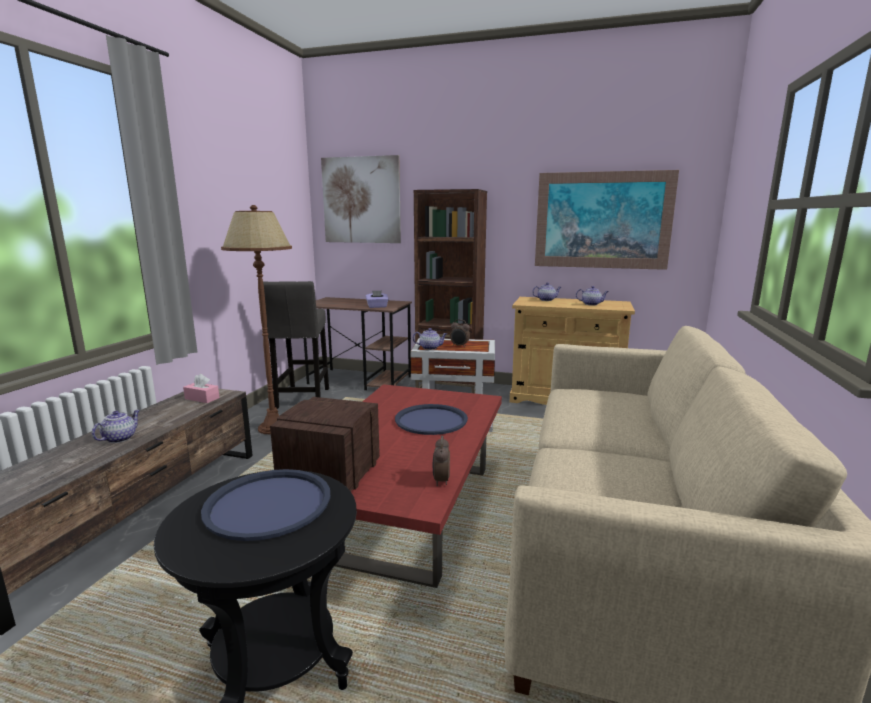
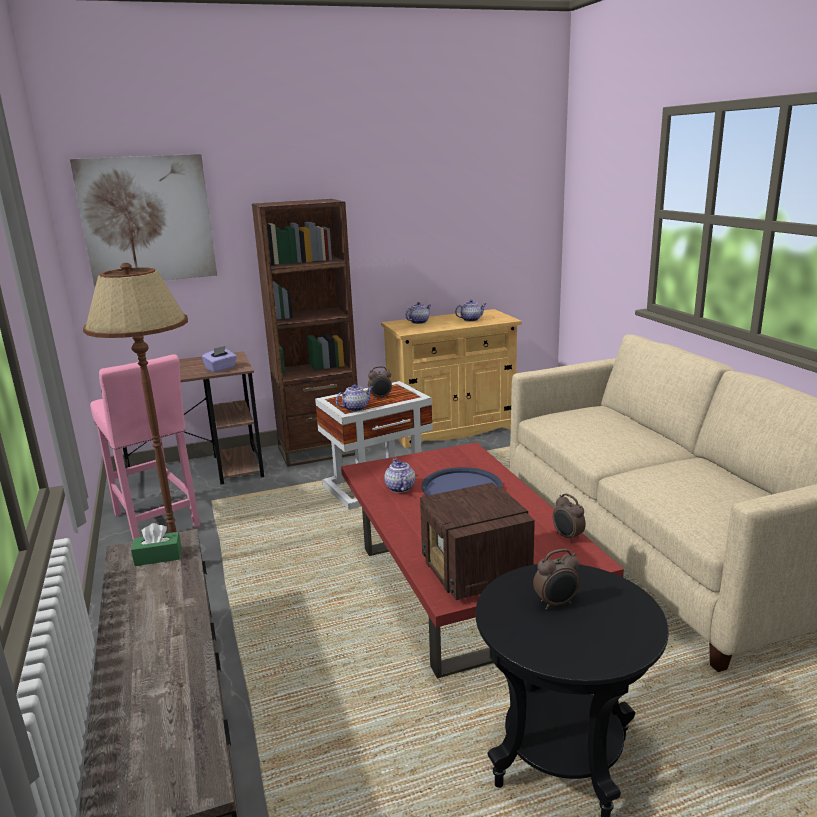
camera: 35 degrees left, 5 degrees up
teapot [92,410,140,443] -> teapot moved to [384,458,415,493]
pink tissue box [183,374,220,403] -> green tissue box [131,523,181,566]
blue tray [201,469,330,541] -> alarm clock [533,549,580,610]
grey stool [263,281,329,409] -> pink stool [90,354,200,540]
picture [535,170,679,270] -> none

